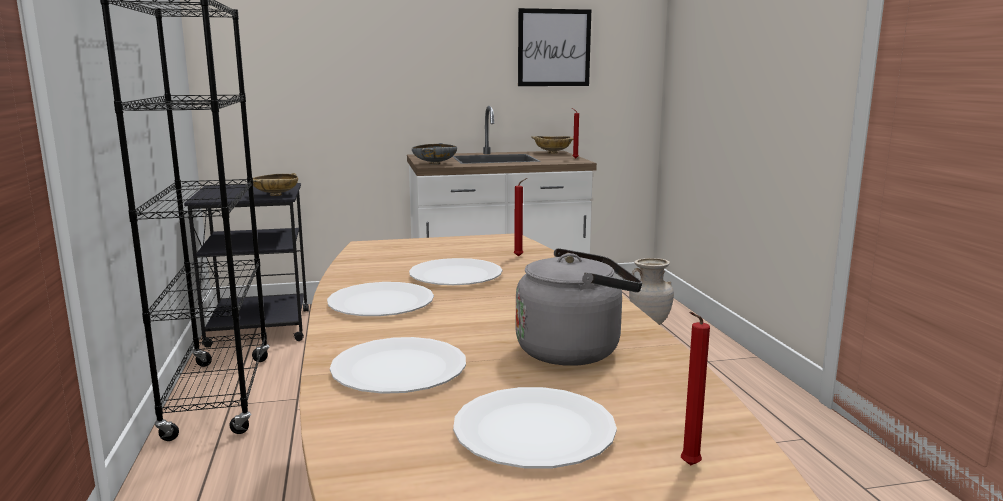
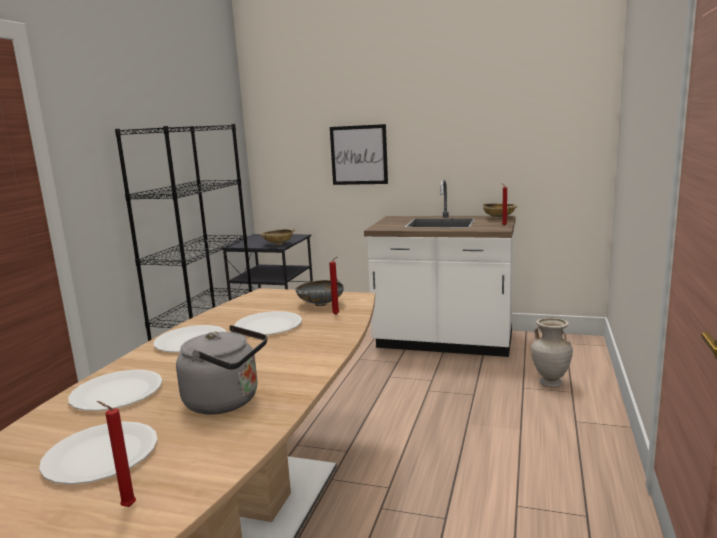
camera: 30 degrees right, 0 degrees up
grey bowl [412,143,457,165] -> grey bowl moved to [296,279,344,306]
picture [518,8,591,86] -> picture moved to [330,124,388,185]

